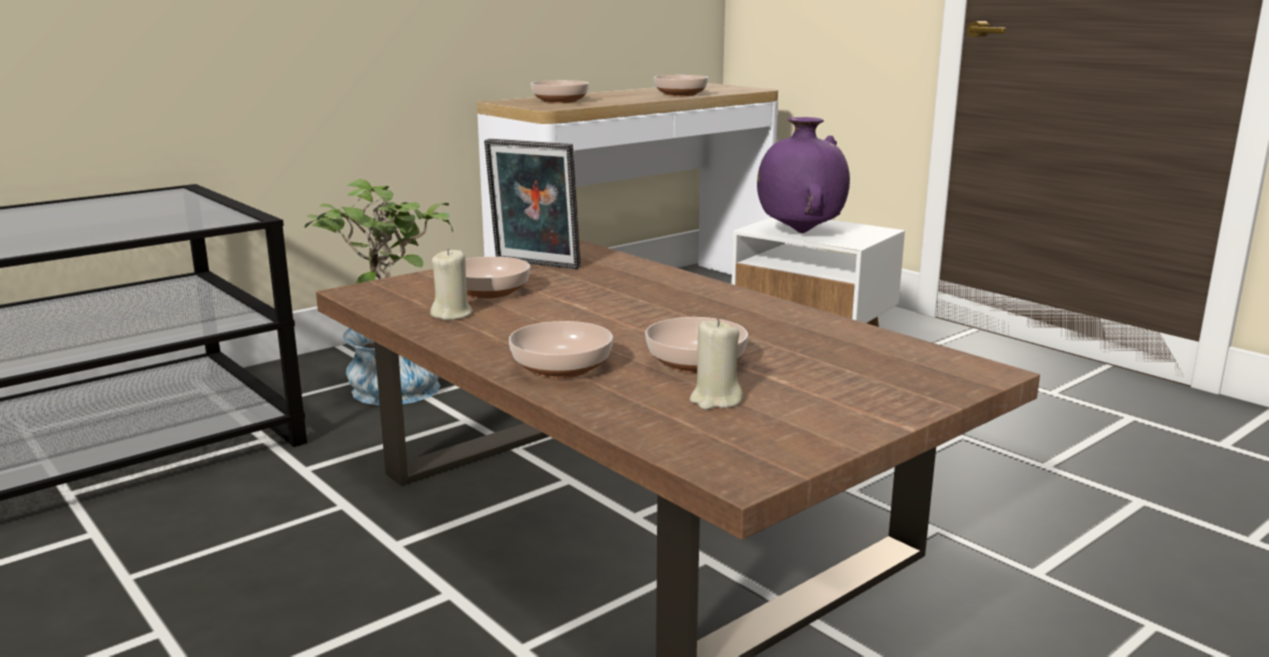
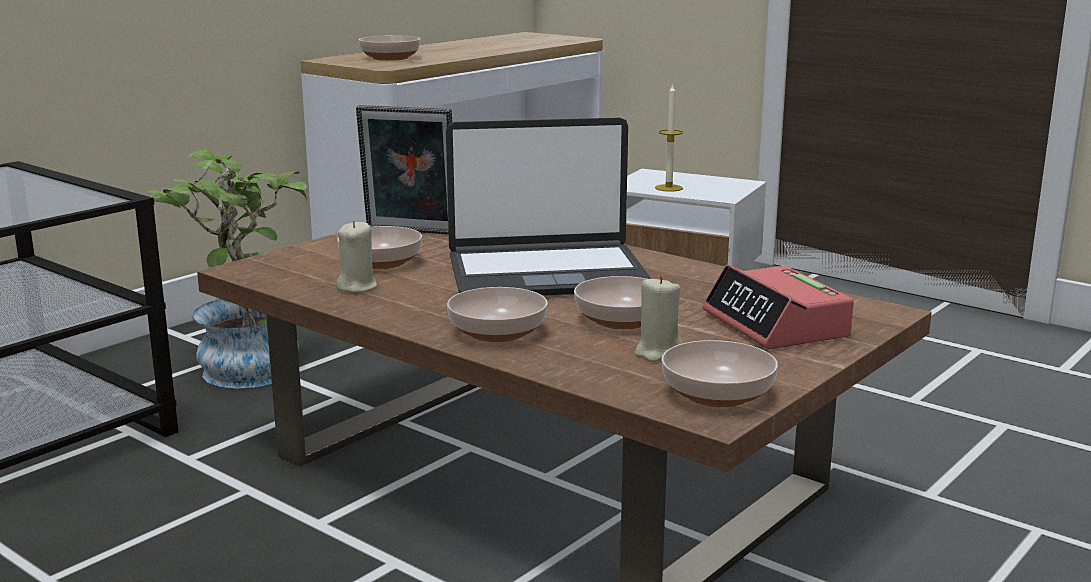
camera: 10 degrees left, 0 degrees up
bowl [654,75,708,96] -> bowl moved to [662,340,778,407]
purple vase [757,117,850,233] -> candle [655,83,683,192]
none -> laptop [446,118,652,296]
none -> alarm clock [703,264,854,349]

